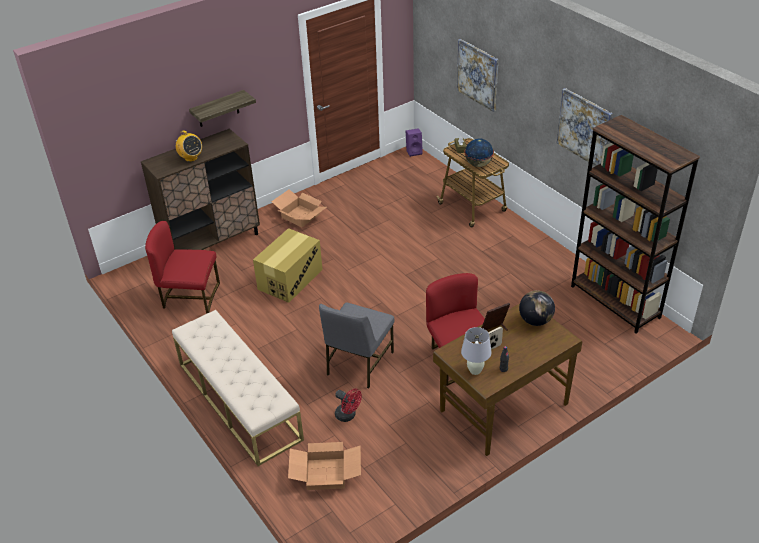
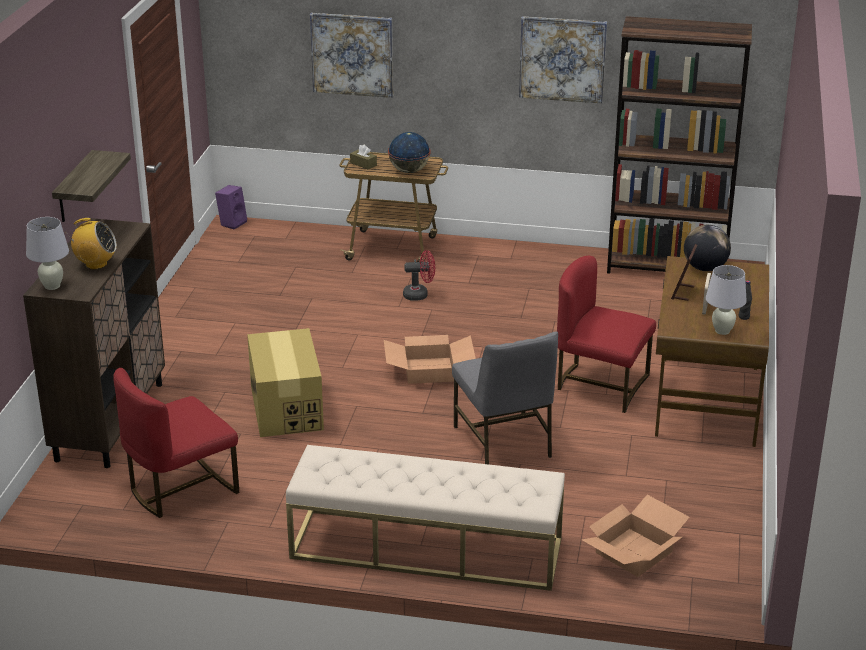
camera: 45 degrees left, 10 degrees down
cardboard box [271,189,327,227] -> cardboard box moved to [384,335,476,384]
red fan [335,389,362,422] -> red fan moved to [403,250,435,301]
none -> white table lamp [26,217,69,290]

